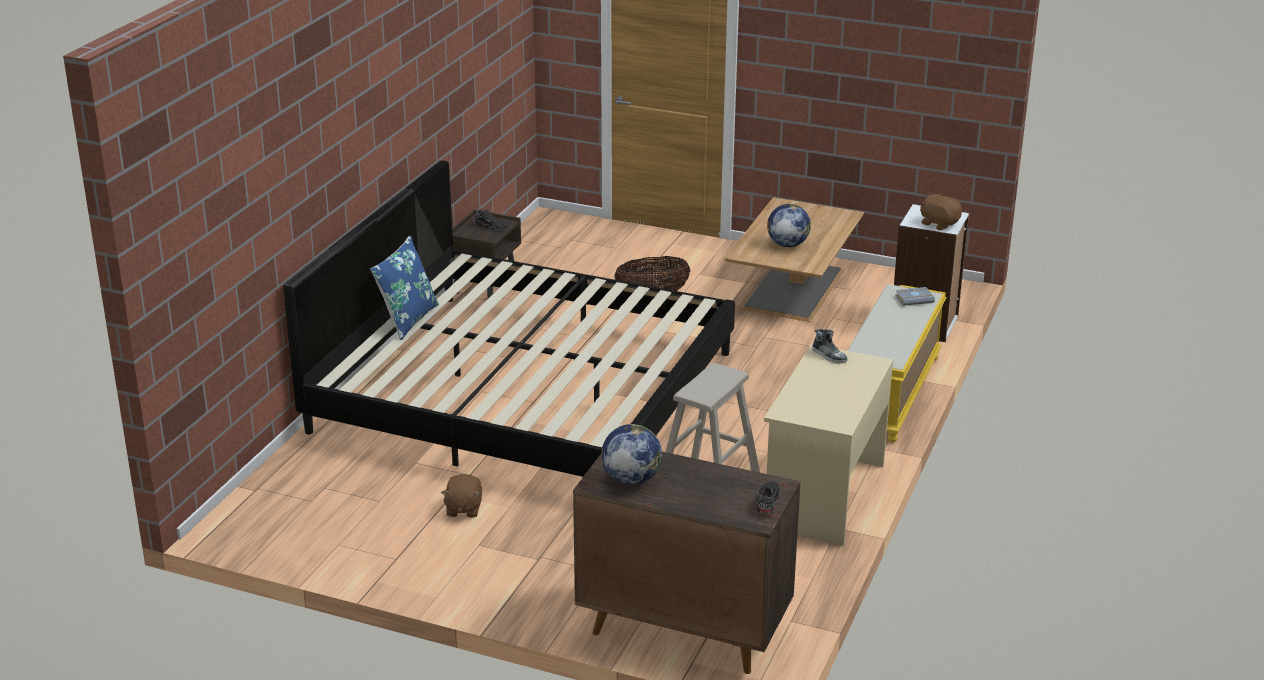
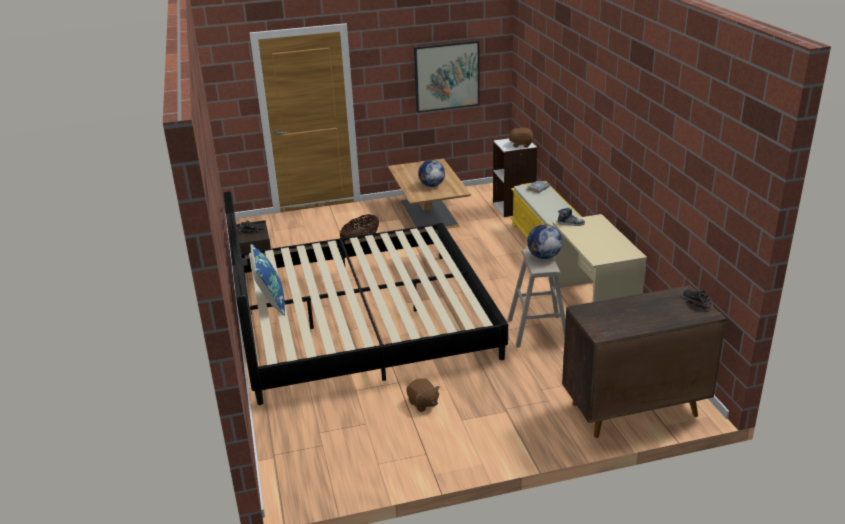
camera: 35 degrees left, 0 degrees up
globe [601,424,662,485] -> globe moved to [527,224,563,259]
none -> picture [414,40,480,113]

